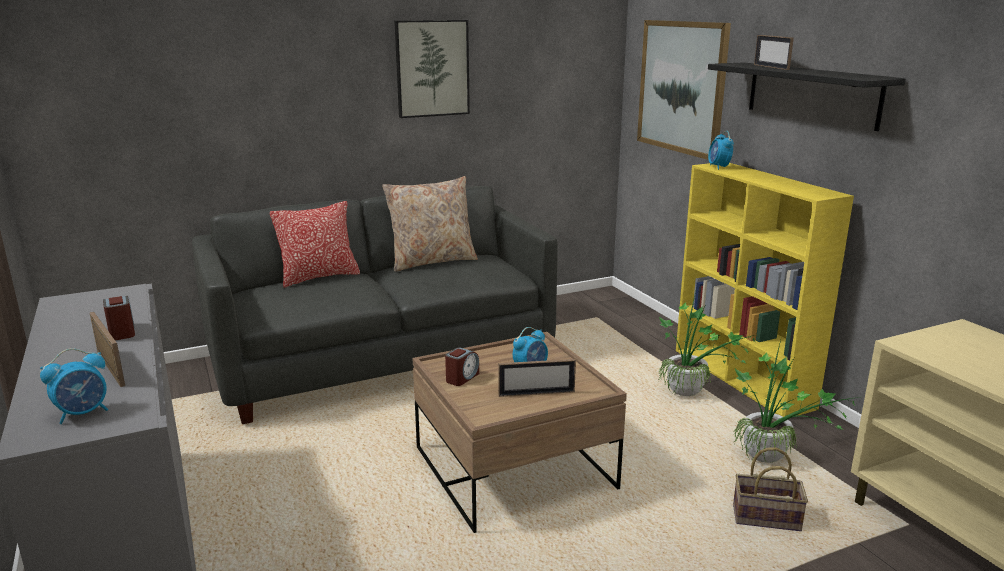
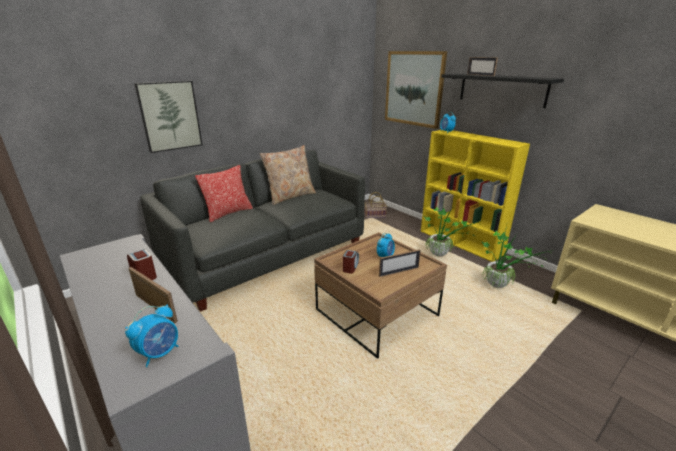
camera: 15 degrees left, 5 degrees up
picture [395,20,470,118] -> picture moved to [134,81,203,153]
basket [733,448,808,531] -> basket moved to [365,192,387,218]

